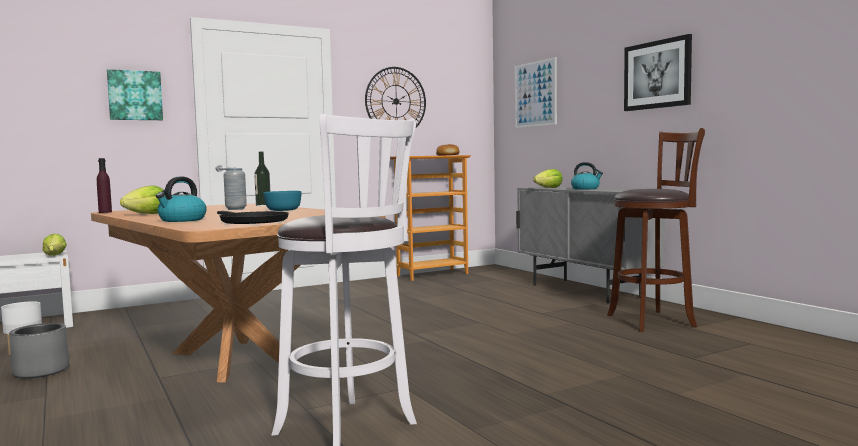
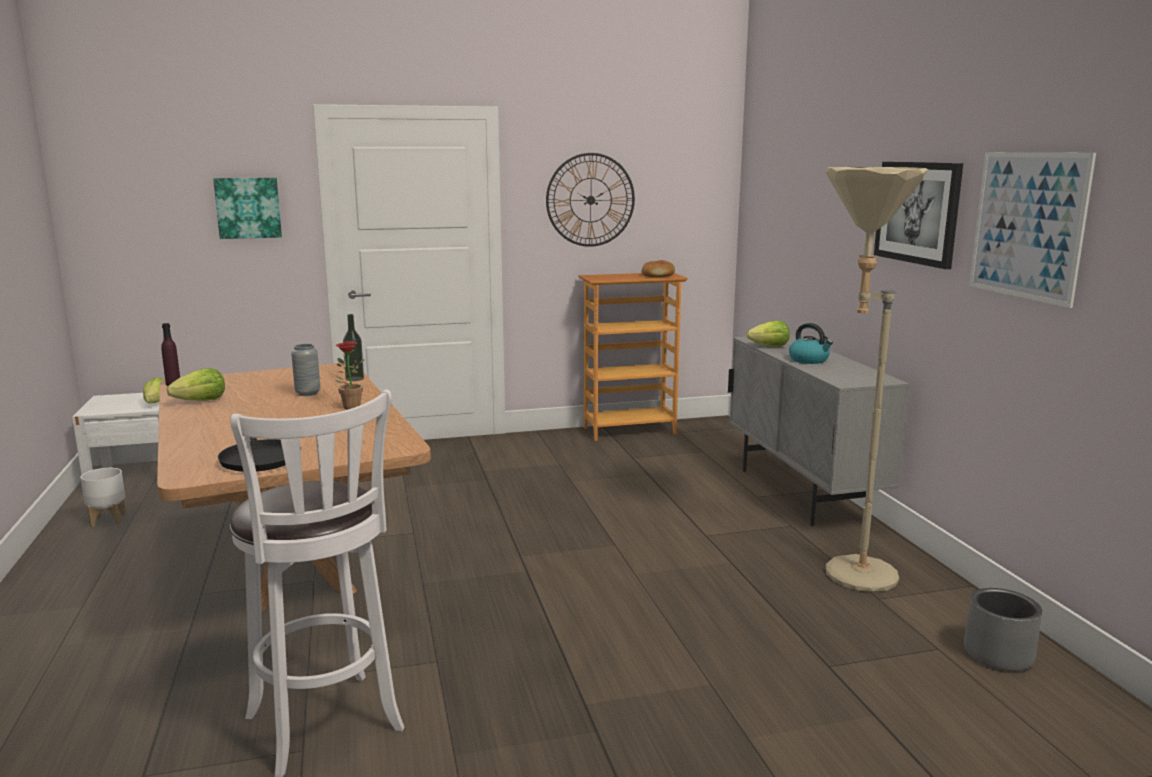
camera: 15 degrees right, 10 degrees up
grey planter [9,323,69,378] -> grey planter moved to [964,588,1042,671]
kettle [156,177,207,222] -> none
turquoise bowl [263,191,302,211] -> potted plant [335,341,365,410]
picture [515,57,557,128] -> picture moved to [969,152,1096,308]
brown stool [607,128,705,332] -> beige floor lamp [825,167,928,592]

